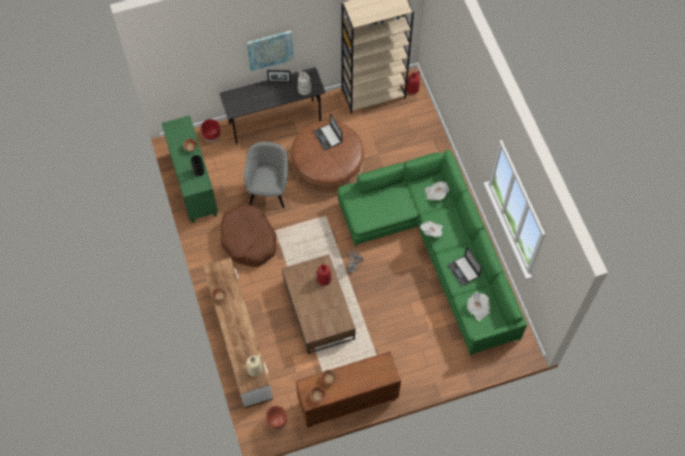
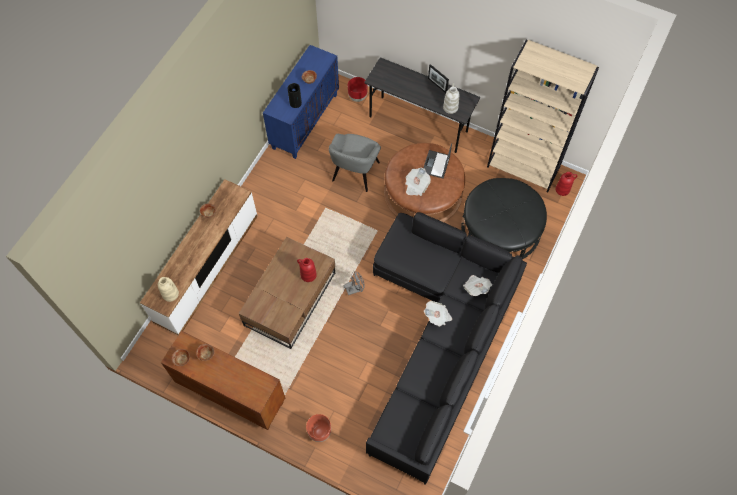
camera: 45 degrees right, 0 degrees up
green cabinet [161,115,218,223] -> blue cabinet [263,45,339,159]
brown dog bed [221,204,276,267] -> none
grey armchair [244,142,288,208] -> grey armchair turned 150 degrees clockwise [329,134,381,192]
picture [247,30,294,71] -> none
brown planter [265,406,287,430] -> brown planter moved to [306,414,331,442]
green sofa [338,150,527,356] -> black sofa [366,212,527,485]
laptop [448,247,482,286] -> none
newspaper [467,292,490,321] -> newspaper moved to [405,168,431,196]
none -> black ottoman [461,178,547,259]

